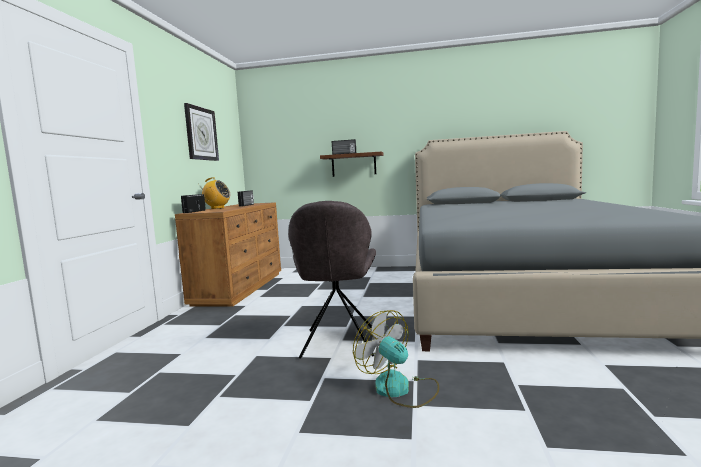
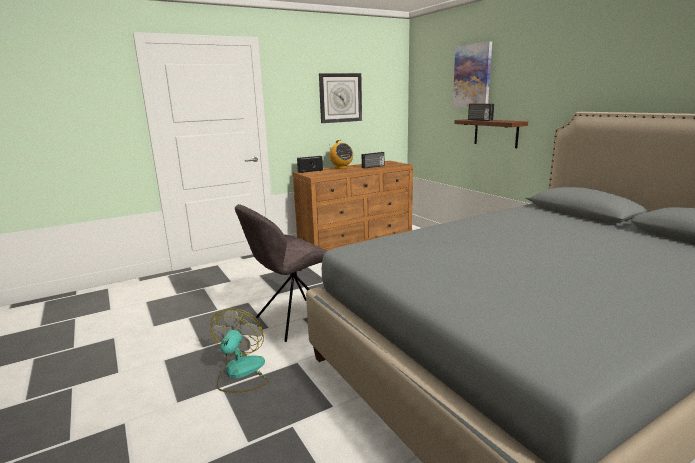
camera: 50 degrees right, 10 degrees up
none -> picture [453,41,492,108]

